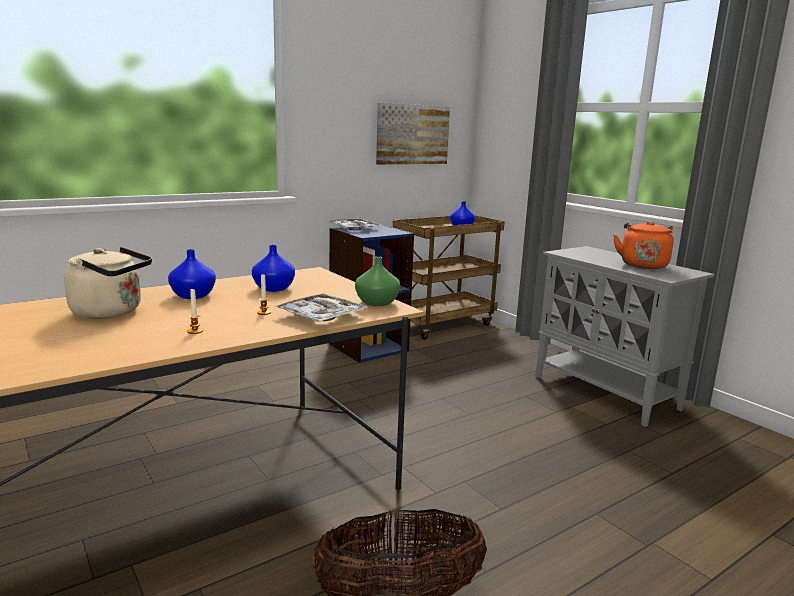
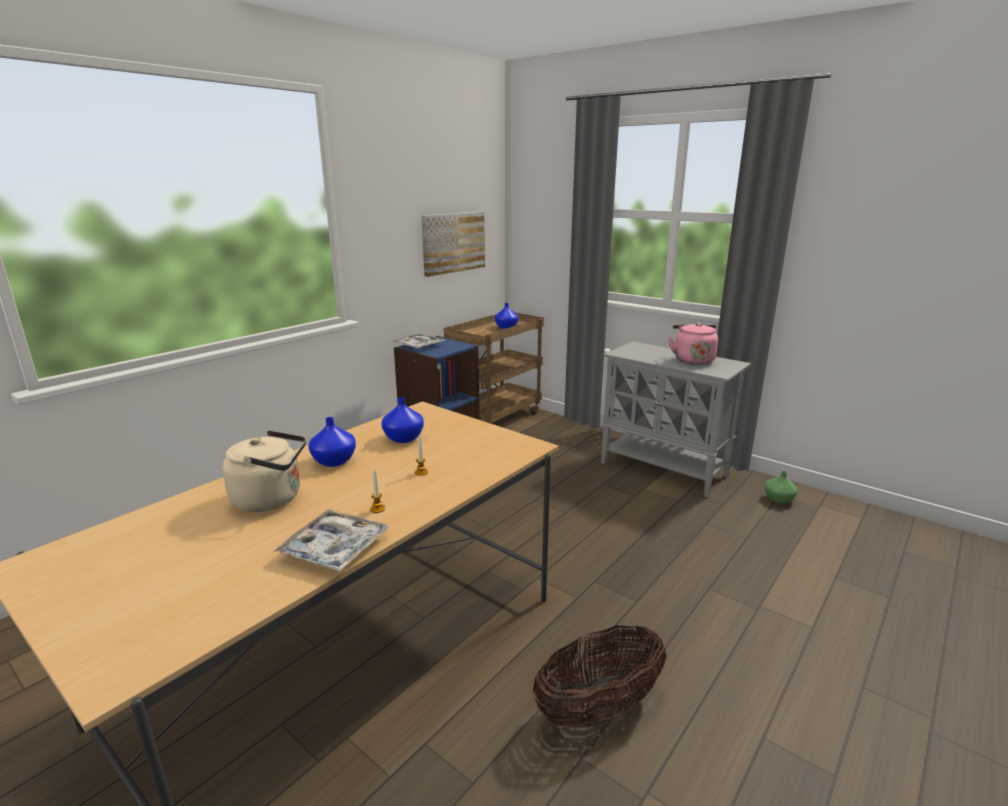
camera: 15 degrees left, 5 degrees up
tray [275,293,368,322] -> tray moved to [273,509,388,572]
green vase [355,256,400,306] -> green vase moved to [764,471,798,504]
orange kettle [613,221,674,269] -> pink kettle [668,323,718,365]

